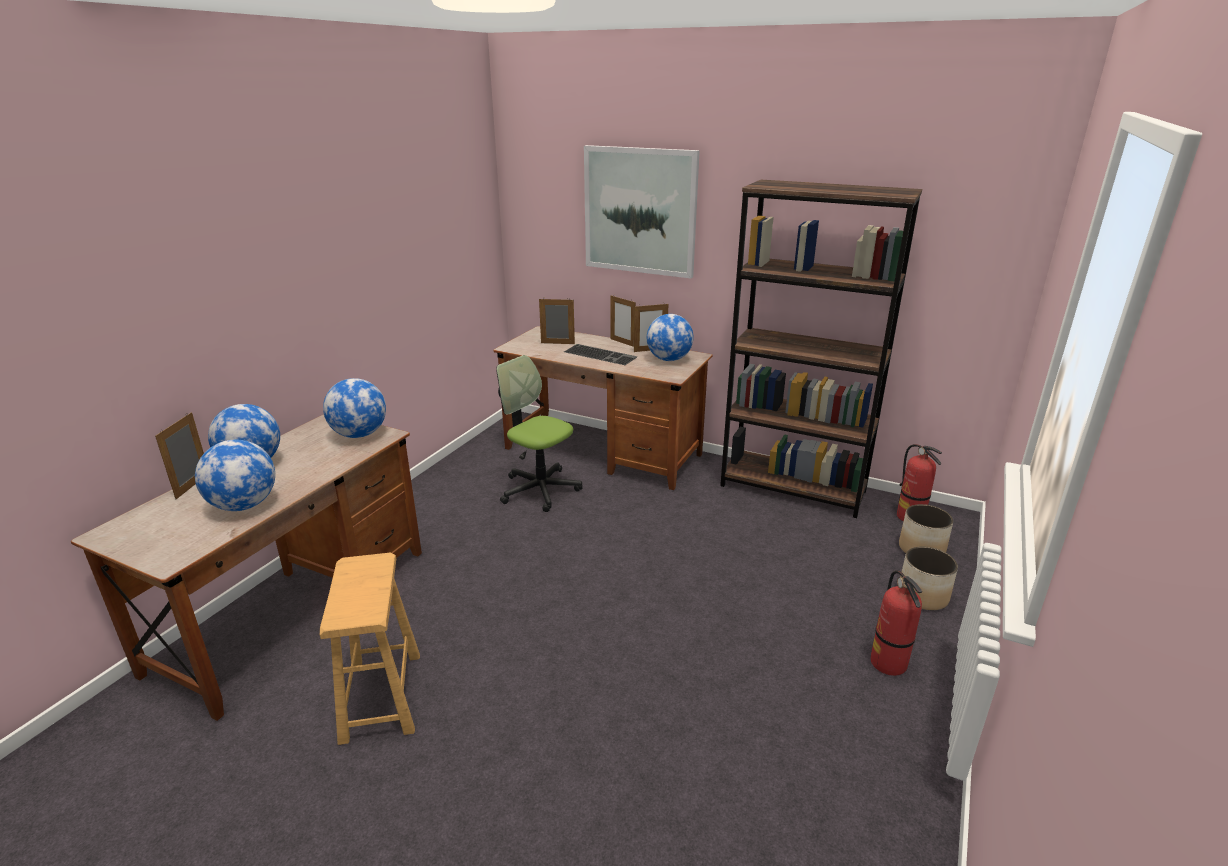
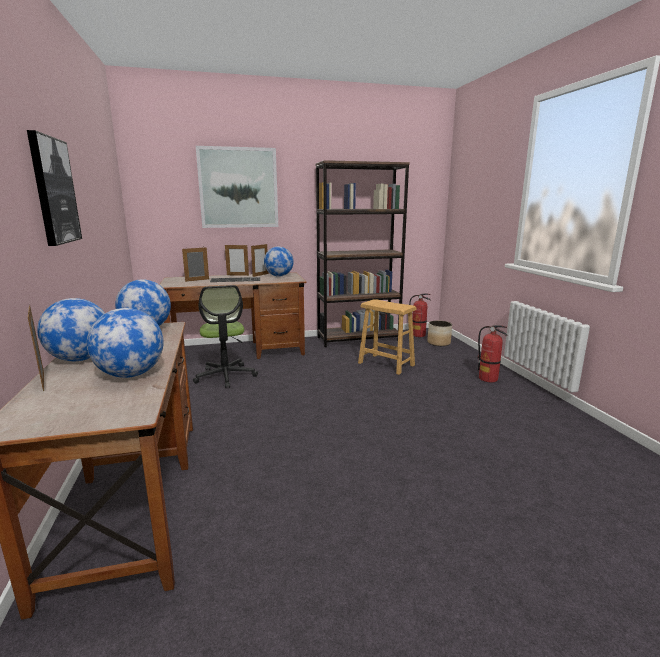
camera: 40 degrees left, 10 degrees down
brown stool [320,553,420,745] -> brown stool moved to [358,299,417,375]
office chair [496,355,583,512] -> office chair turned 105 degrees counterclockwise [193,285,258,388]
planter [900,546,958,610] -> none
none -> picture [27,130,82,246]

